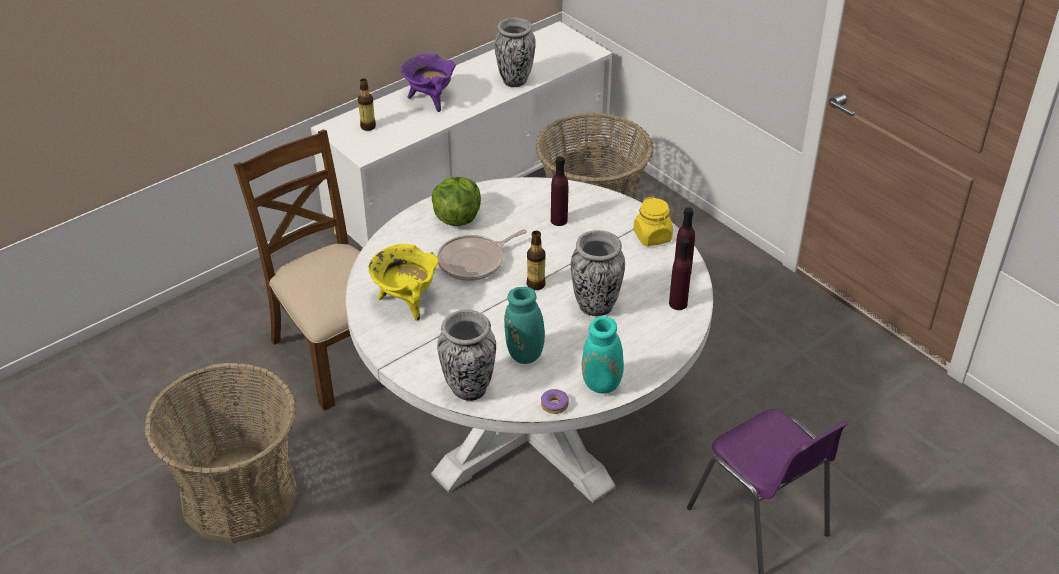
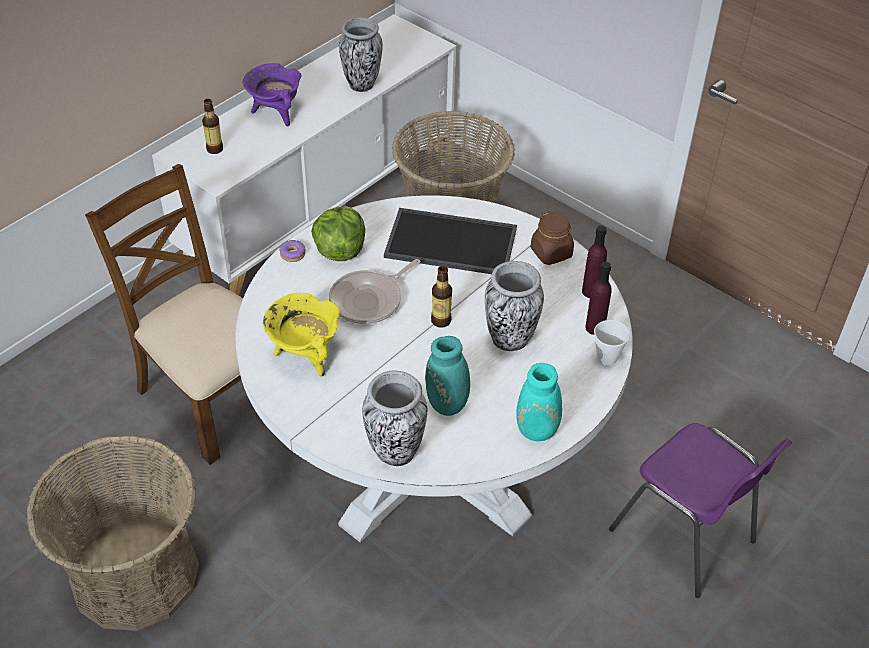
camera: 10 degrees left, 5 degrees up
donut [541,389,569,414] -> donut moved to [279,240,305,262]
purple bottle [551,156,568,226] -> tray [384,208,517,274]
yellow jar [633,197,673,246] -> brown jar [531,211,574,265]
none -> cup [594,320,630,365]

